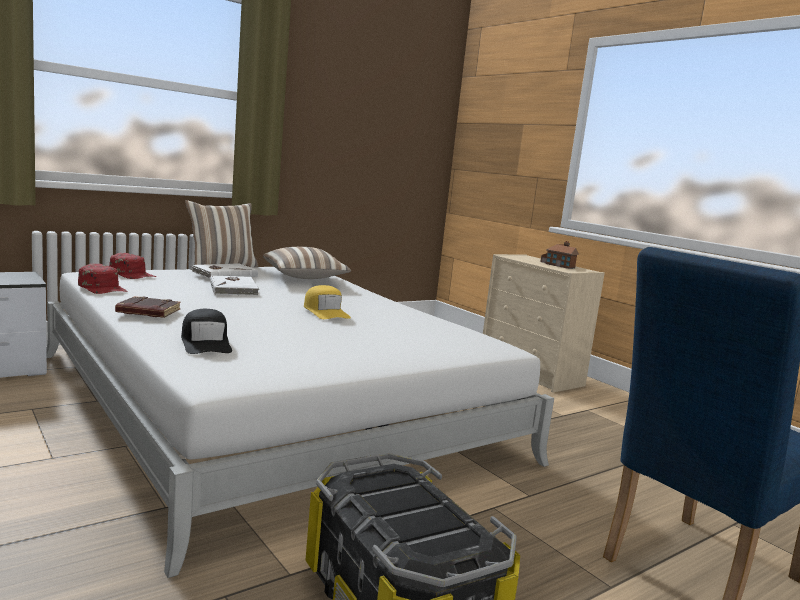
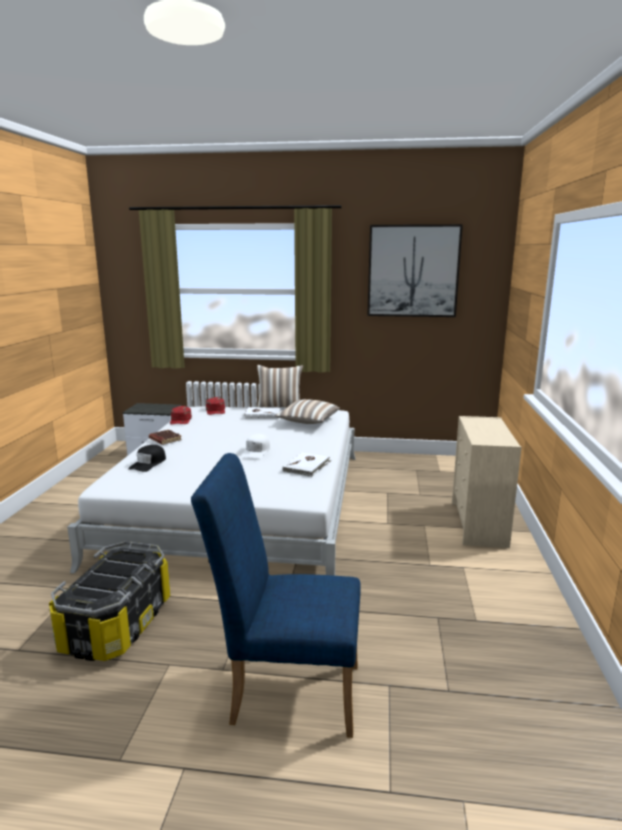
camera: 45 degrees right, 5 degrees up
white book [210,275,259,296] -> white book moved to [282,452,332,477]
yellow cap [304,285,351,319] -> white cap [241,434,270,459]
toy house [540,241,579,269] -> none
none -> picture [367,224,463,317]

